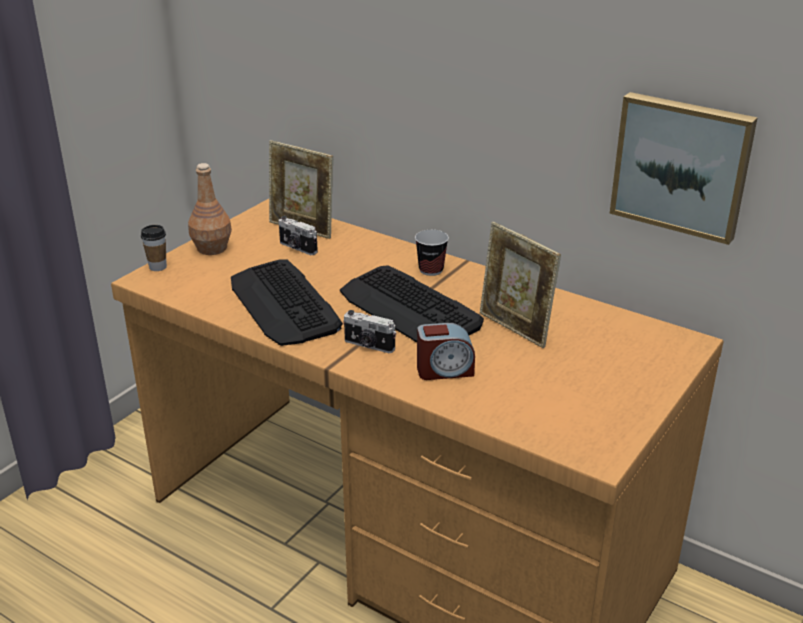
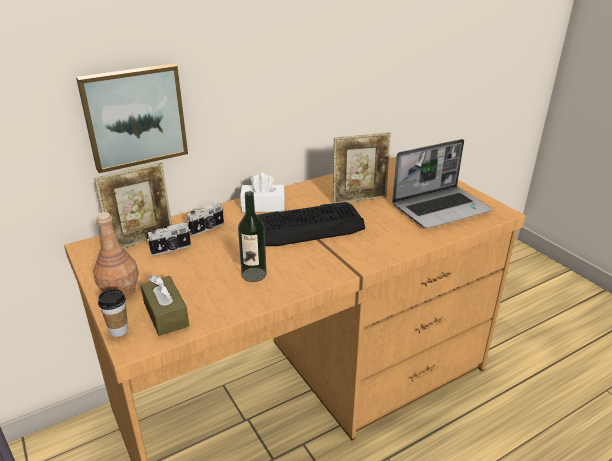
camera: 65 degrees left, 0 degrees up
keyboard [231,259,343,346] -> bottle [238,191,267,282]
camera [343,310,396,353] -> camera moved to [187,202,224,236]
cup [415,230,449,276] -> white tissue box [240,173,285,212]
alarm clock [417,323,475,380] -> none
picture [610,92,758,245] -> picture moved to [76,63,188,173]
none -> brown tissue box [140,275,189,336]
none -> laptop [392,139,492,229]

